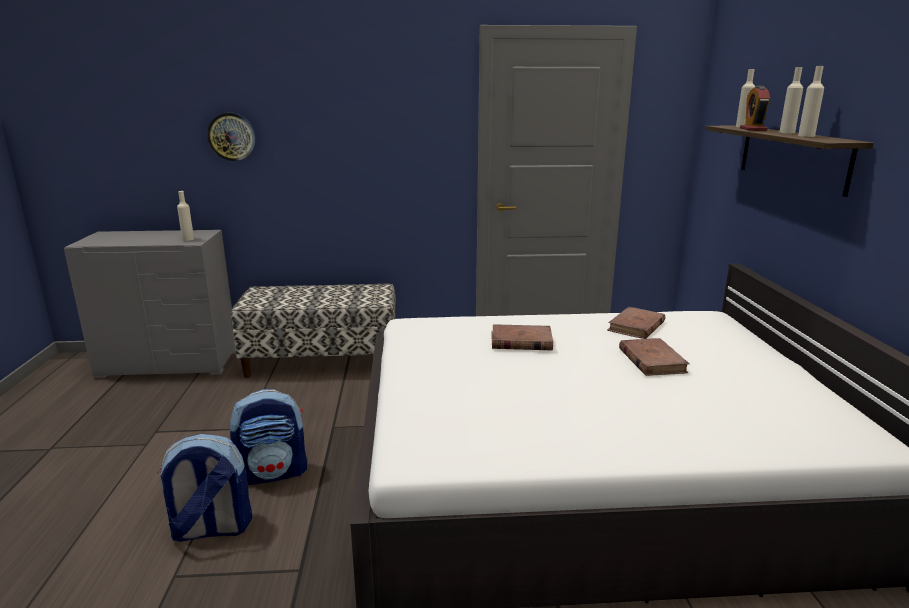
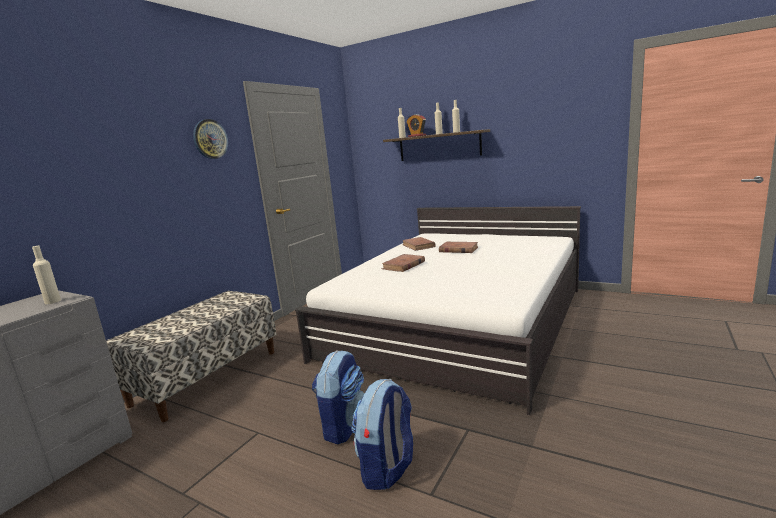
camera: 55 degrees left, 5 degrees down
wall clock [207,113,256,162] -> wall clock moved to [193,119,228,159]

